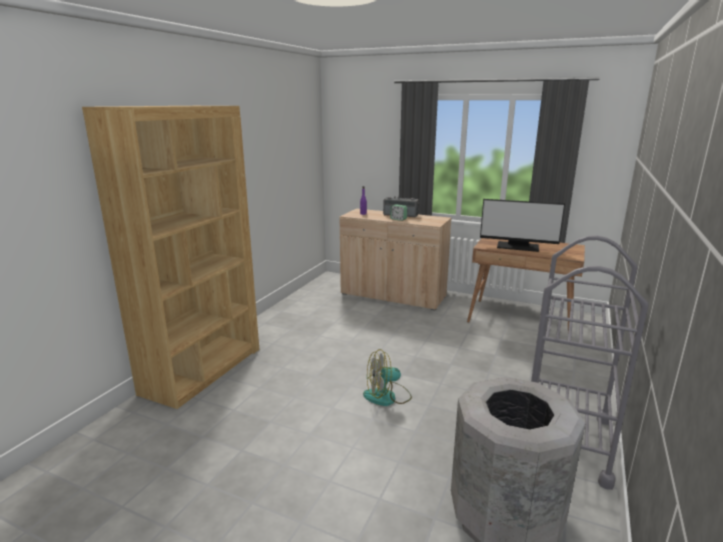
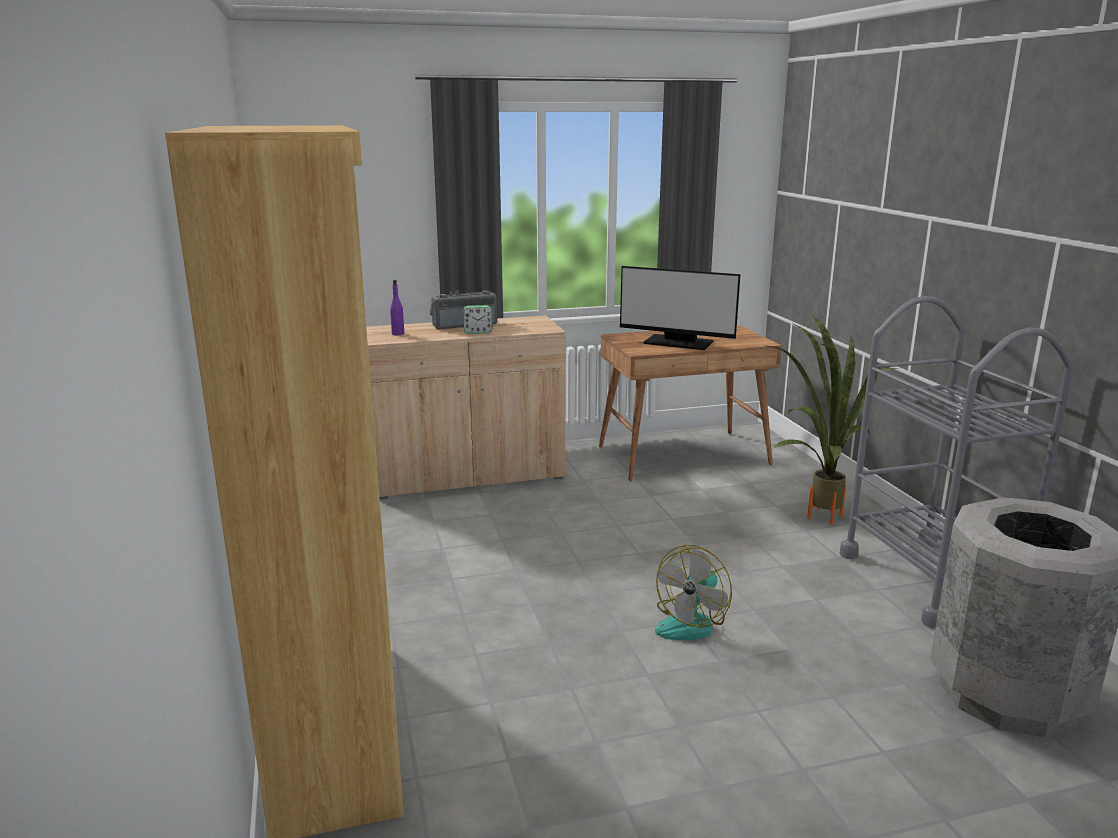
camera: 40 degrees left, 0 degrees up
monitor [480,199,565,252] -> monitor turned 45 degrees clockwise [620,266,740,350]
none -> potted plant [767,314,898,525]

